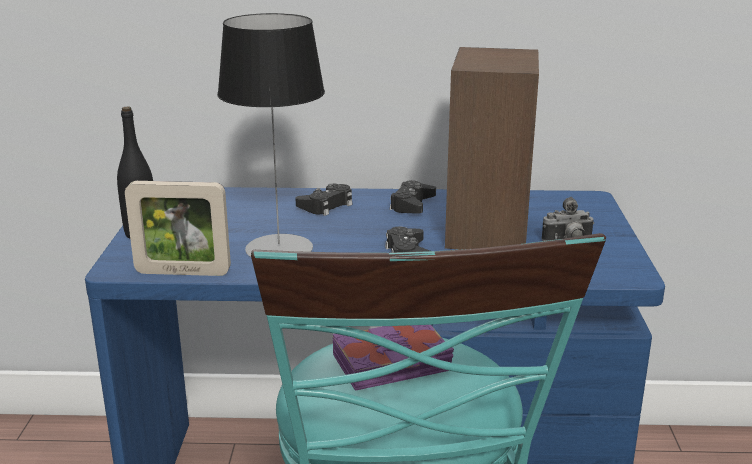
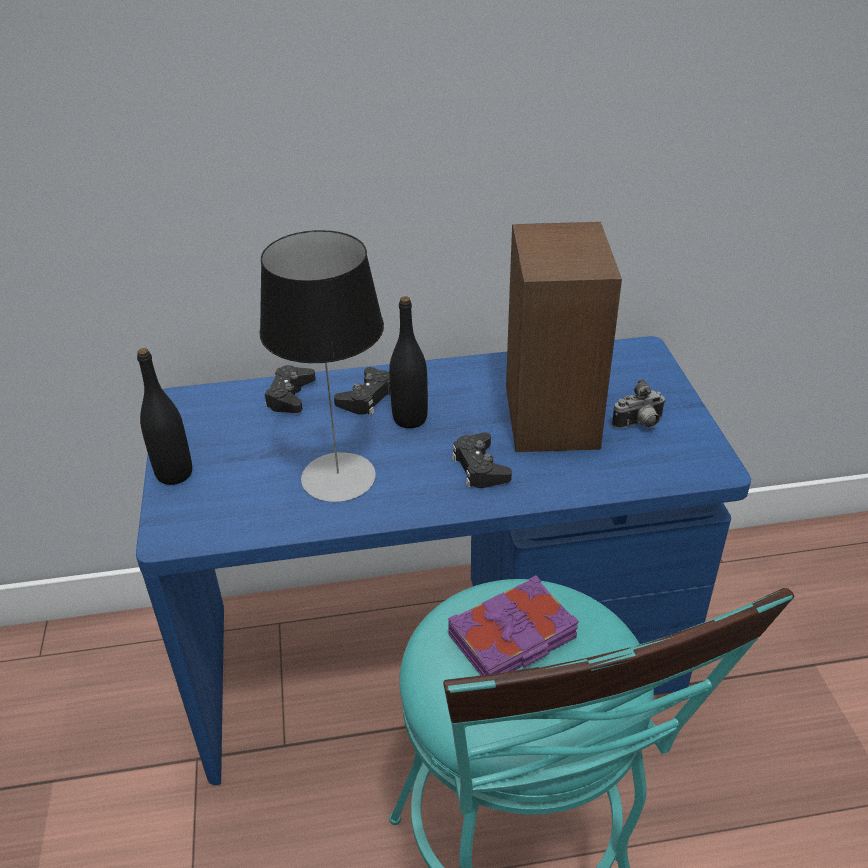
camera: 10 degrees left, 15 degrees up
picture frame [125,181,231,276] -> none
black game controller [390,180,436,214] -> black game controller moved to [265,365,316,413]
none -> black bottle [389,296,428,428]

